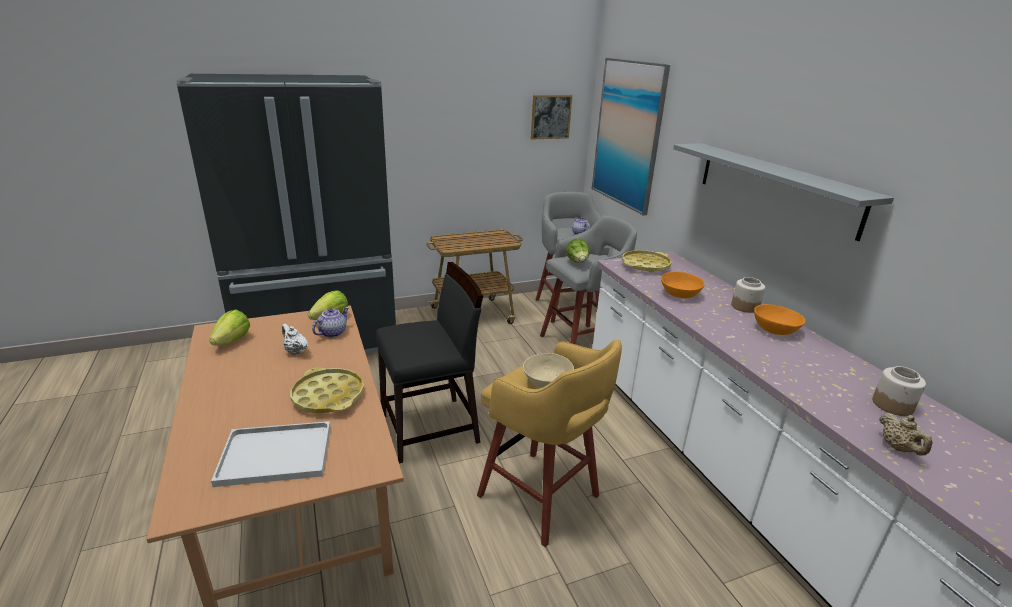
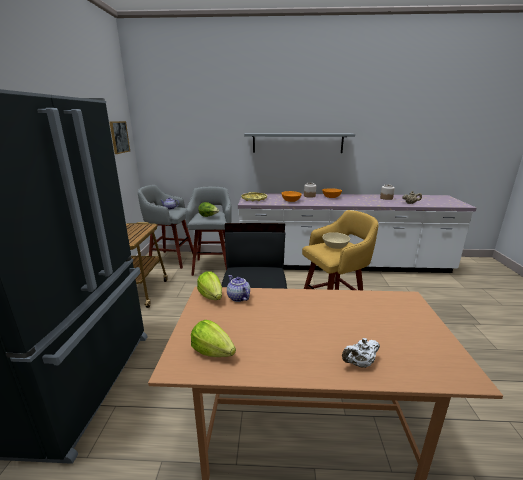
camera: 65 degrees left, 5 degrees down
white tray [211,421,330,487] -> none
white teapot [282,324,308,355] -> white teapot moved to [342,338,380,368]
yellow tray [290,367,364,413] -> none
picture [592,58,670,216] -> none

